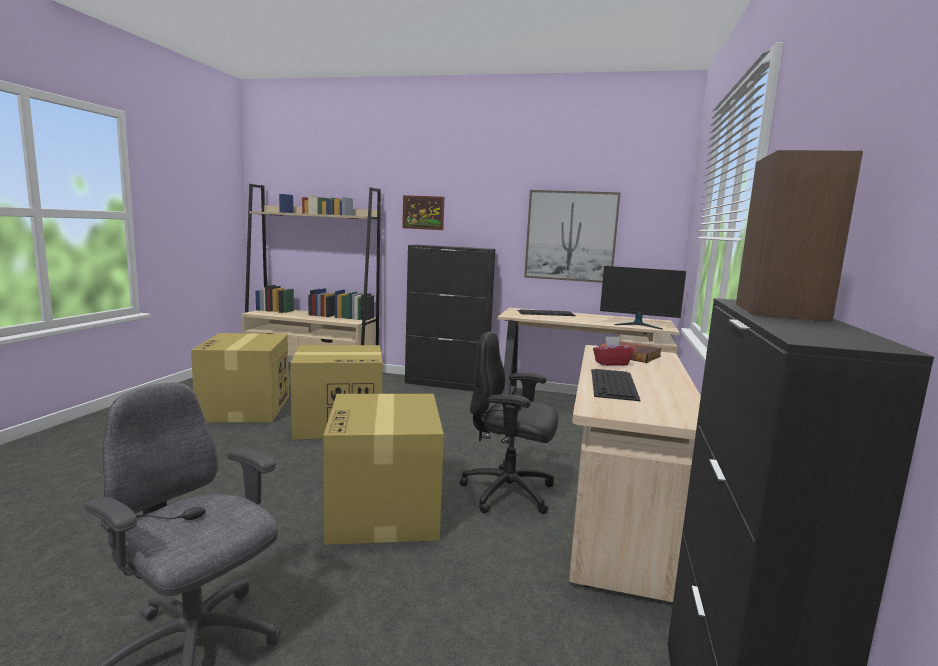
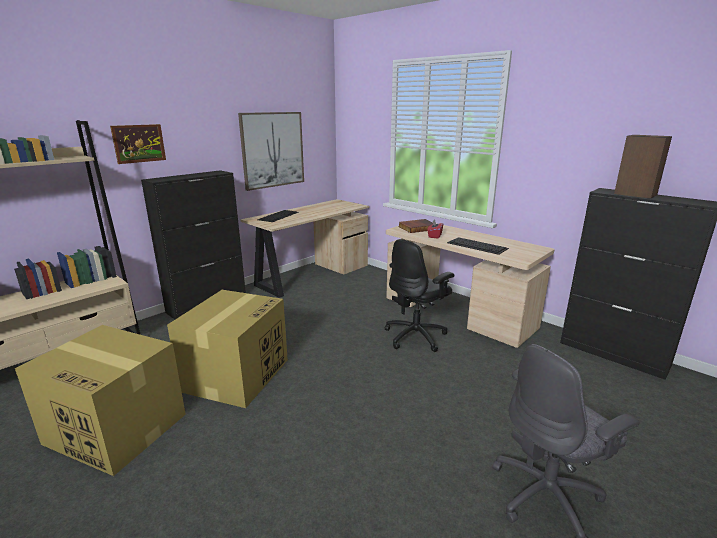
camera: 60 degrees left, 10 degrees up
cardboard box [323,394,444,545] -> none
monitor [600,266,686,330] -> none

